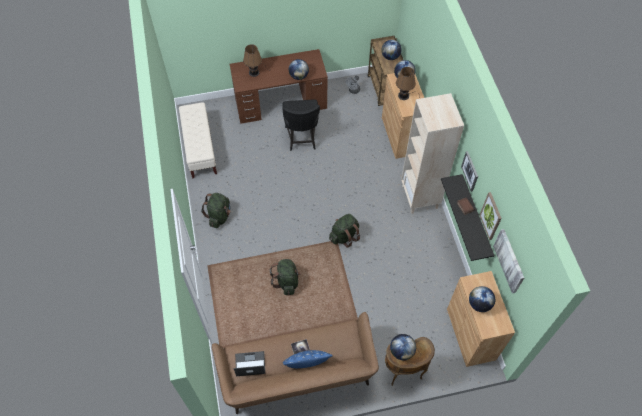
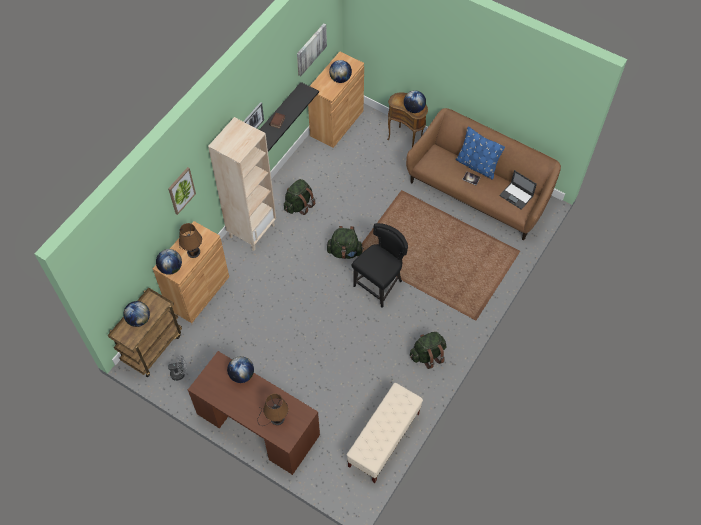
camera: 135 degrees left, 0 degrees up
green backpack [270,259,301,295] -> green backpack moved to [284,179,315,215]
black chair [283,99,320,151] -> black chair moved to [351,223,408,308]
picture [480,192,502,240] -> picture moved to [168,167,196,215]

